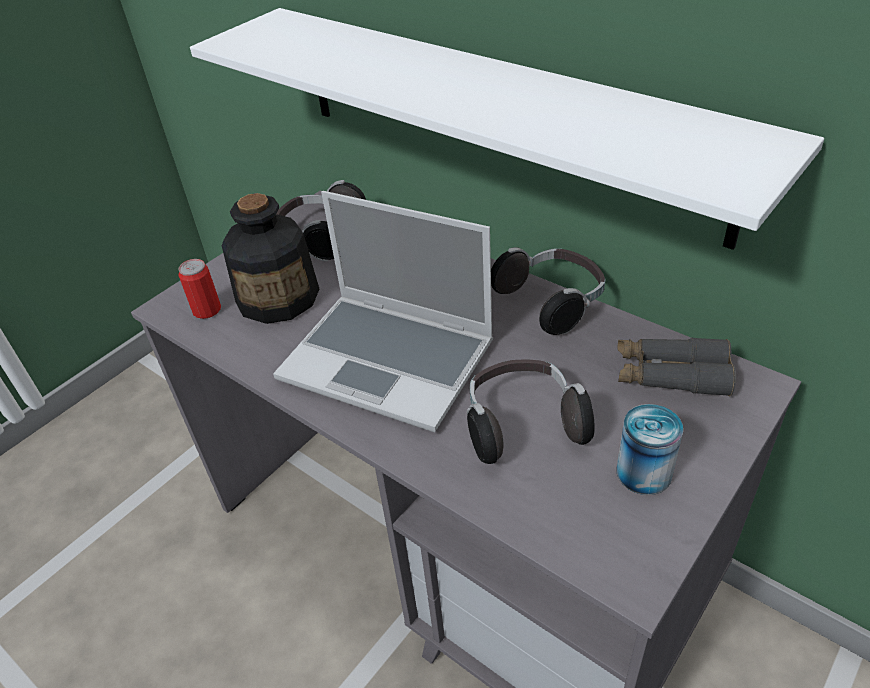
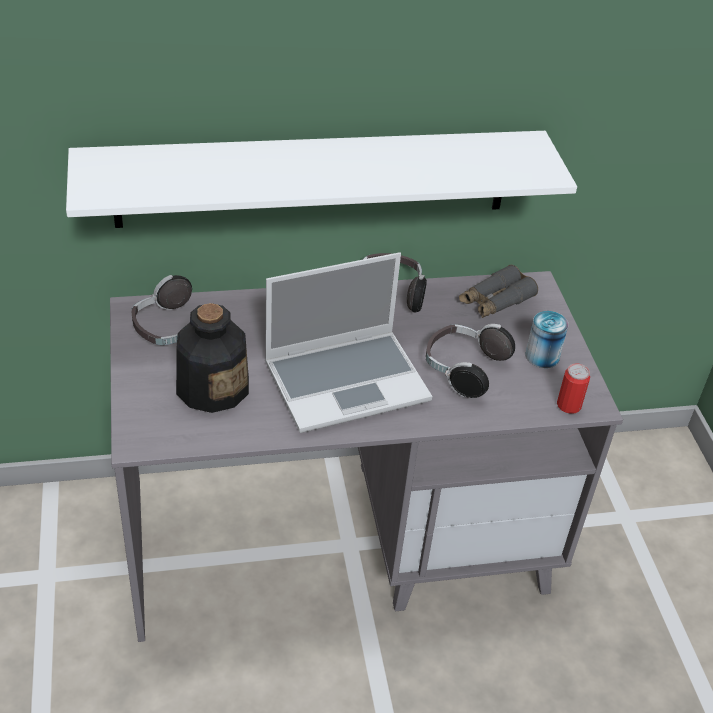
camera: 55 degrees left, 0 degrees up
can [178,259,221,319] -> can moved to [557,364,590,414]

